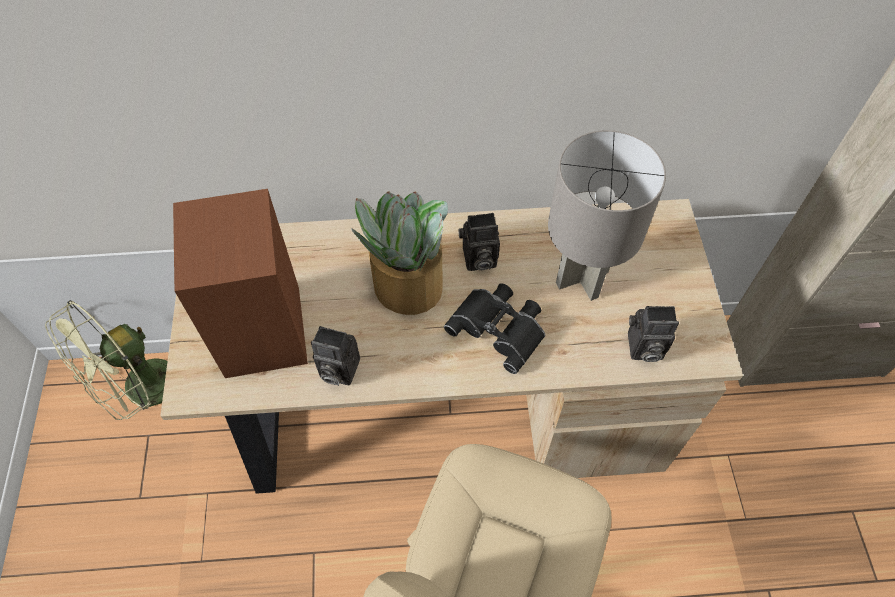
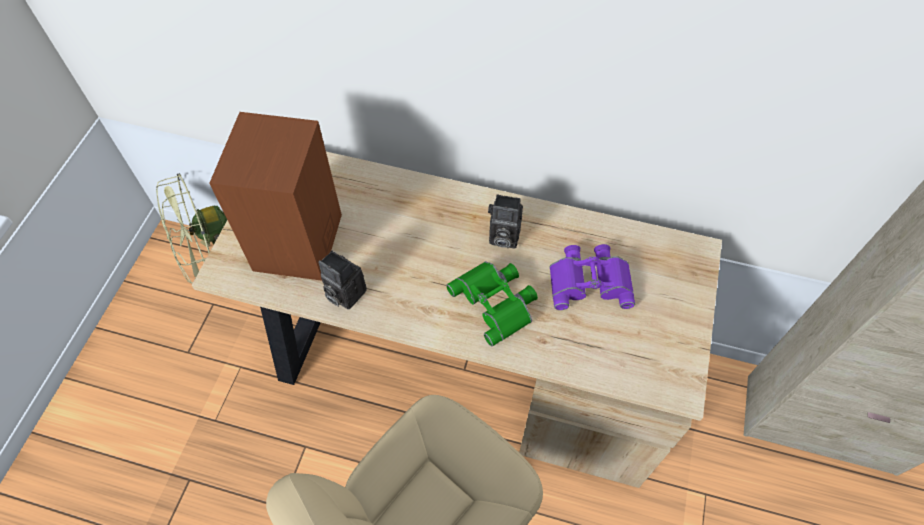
camera: 20 degrees right, 0 degrees up
potted plant [351,191,448,315] -> none
black binoculars [444,283,545,374] -> green binoculars [446,261,538,346]
grey table lamp [548,130,666,301] -> purple binoculars [550,244,635,310]
camera [628,306,679,362] -> none

